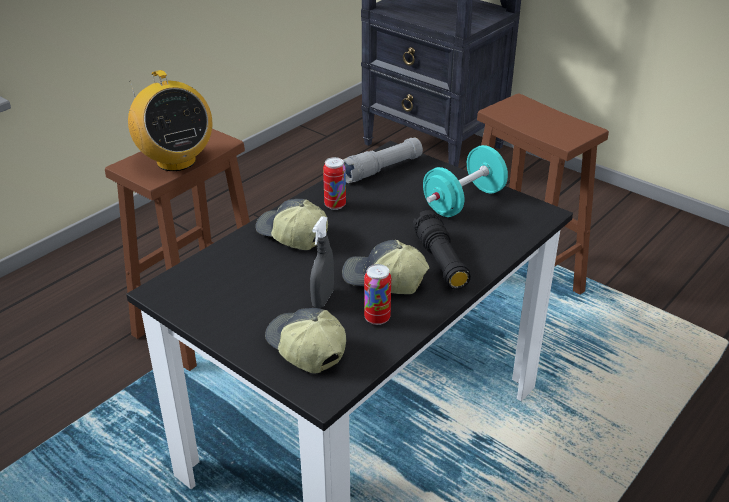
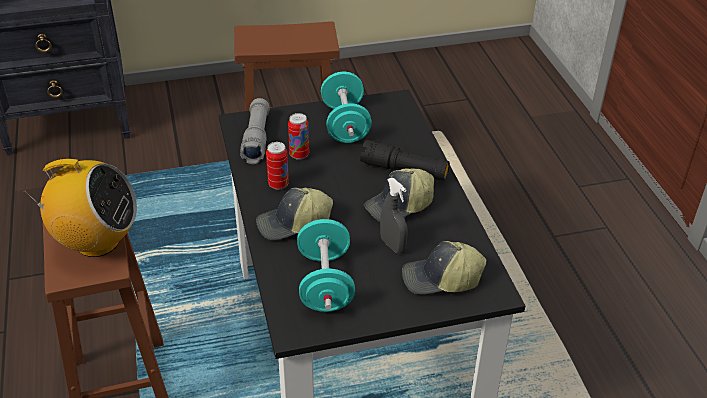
camera: 55 degrees left, 5 degrees up
can [364,264,391,325] -> can moved to [288,113,309,160]
none -> turquoise dumbbell [297,219,355,312]

